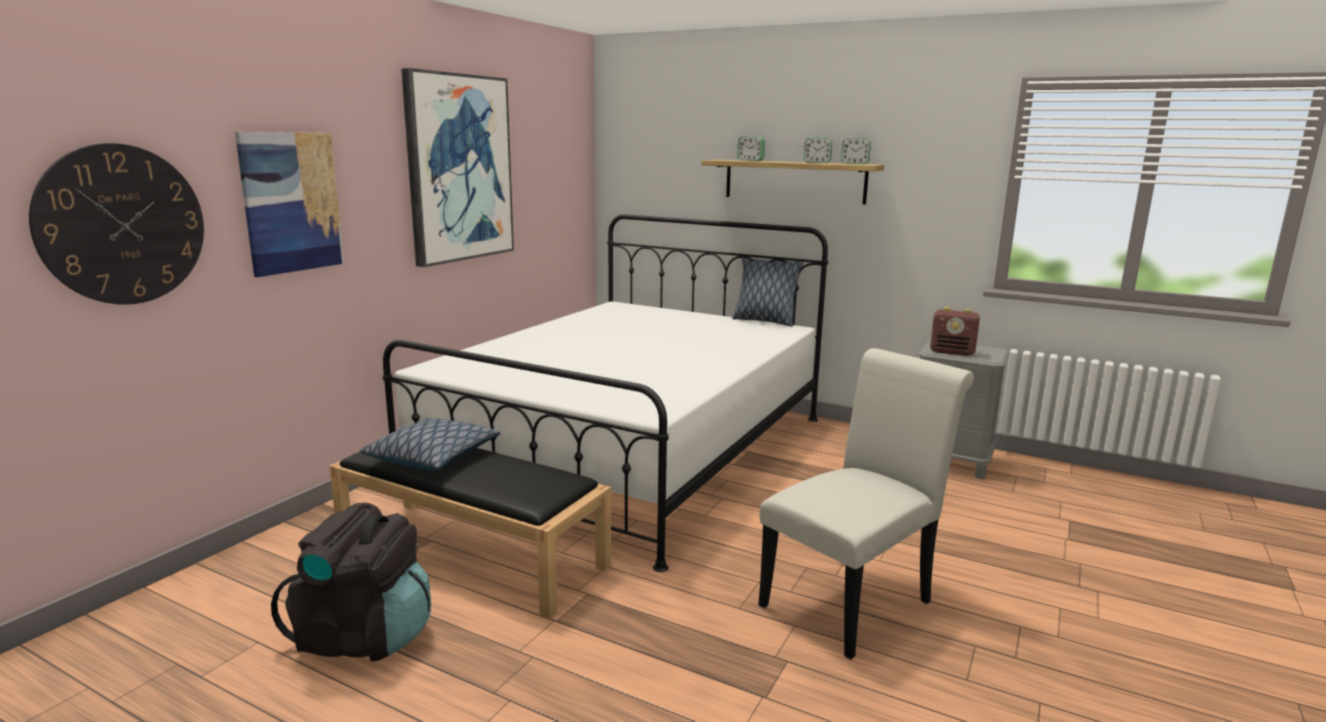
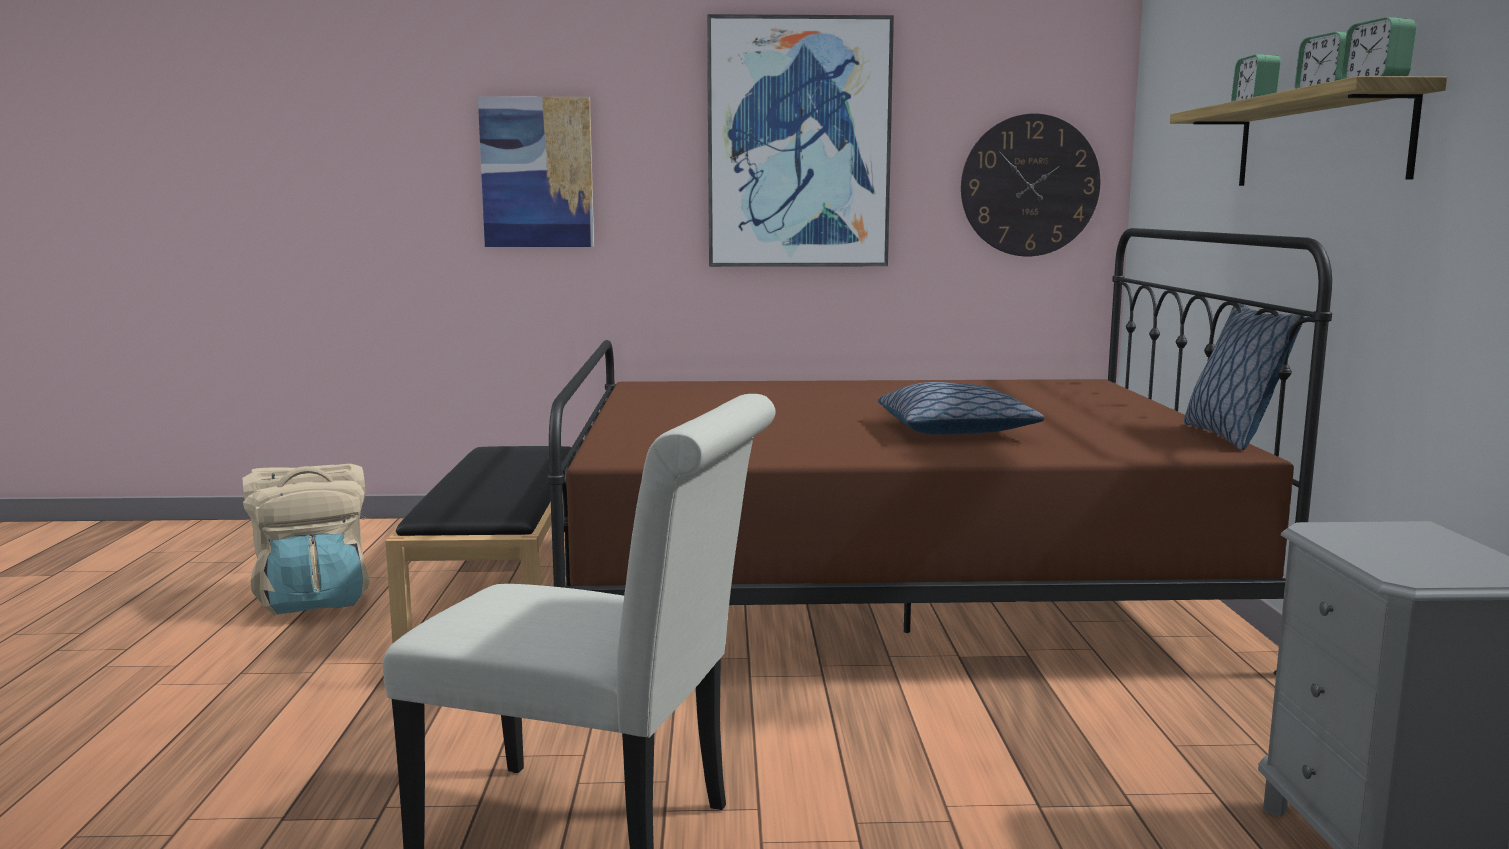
camera: 60 degrees right, 5 degrees down
wall clock [29,143,204,305] -> wall clock moved to [961,113,1100,256]
black backpack [271,503,431,662] -> beige backpack [243,464,370,615]
pillow [360,418,500,471] -> pillow moved to [878,382,1044,435]
white bed [383,214,828,572] -> brown bed [547,228,1332,676]
radio [930,307,980,356] -> none

